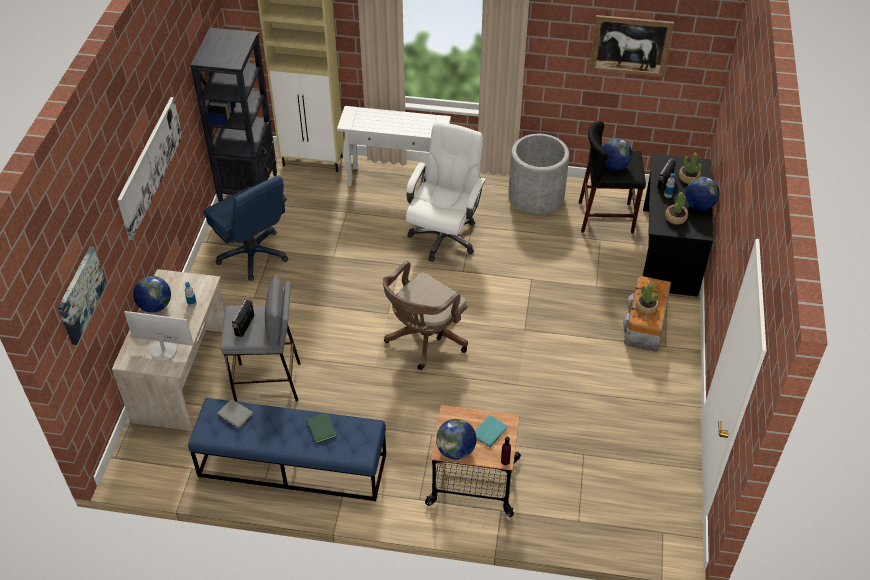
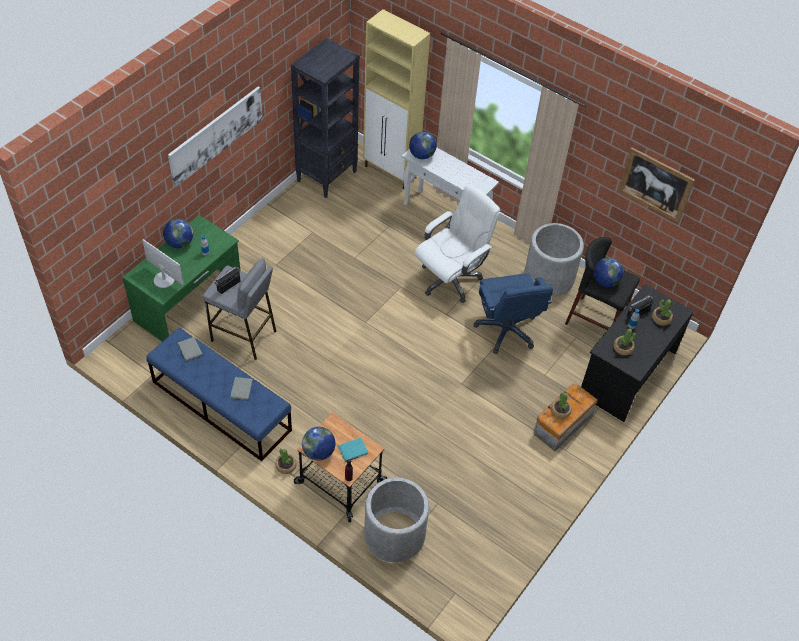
camera: 25 degrees right, 5 degrees up
picture [58,246,107,345] -> none
beige desk [112,269,225,431] -> green desk [122,215,241,342]
blue office chair [203,176,288,281] -> blue office chair moved to [474,273,553,354]
green book [307,413,337,444] -> grey book [230,377,253,400]
brown office chair [383,261,468,370] -> none
globe [685,177,720,210] -> globe moved to [409,132,437,159]
none -> potted plant [276,448,297,474]
none -> grey planter [364,478,429,562]

